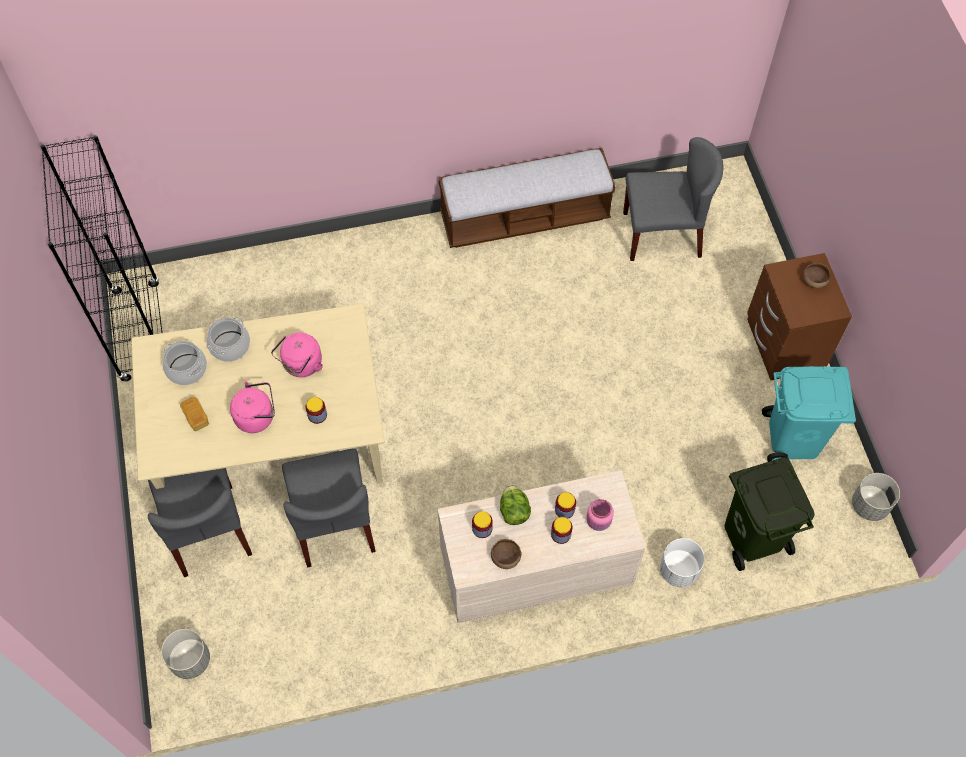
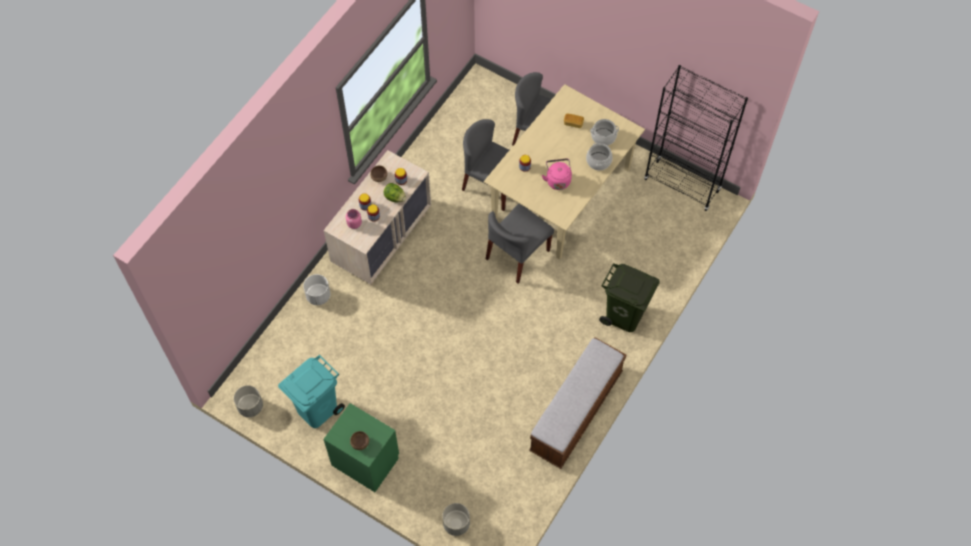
camera: 135 degrees right, 0 degrees up
grey planter [161,629,210,679] -> grey planter moved to [442,503,470,536]
pink kettle [230,381,275,433] -> none
grey chair [623,137,723,261] -> grey chair moved to [486,204,554,284]
green trash can [725,457,814,571] -> green trash can moved to [599,263,660,332]
brown nightstand [747,253,852,380] -> green nightstand [323,403,399,492]

